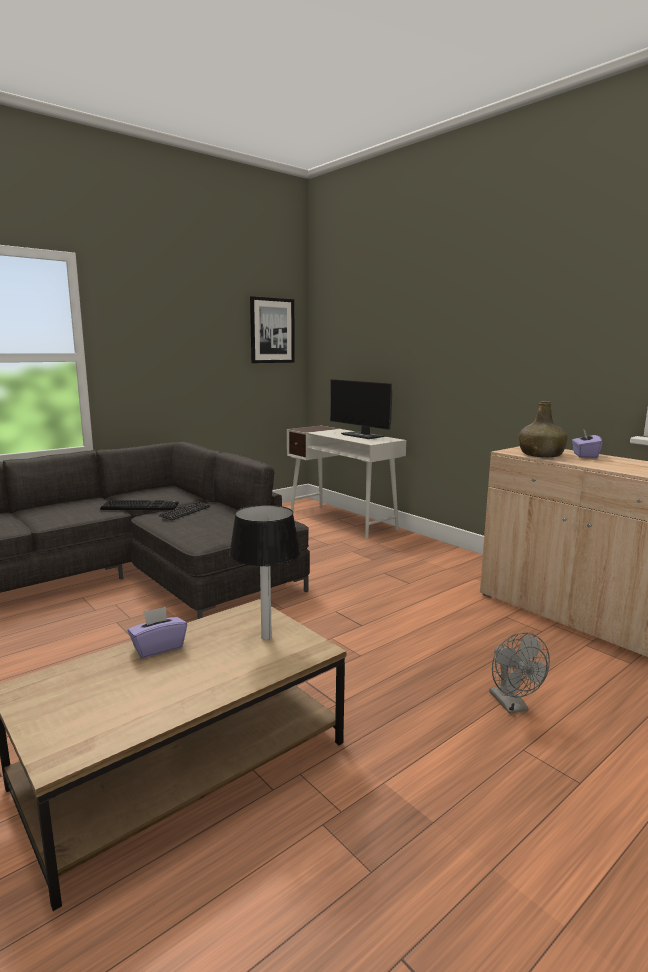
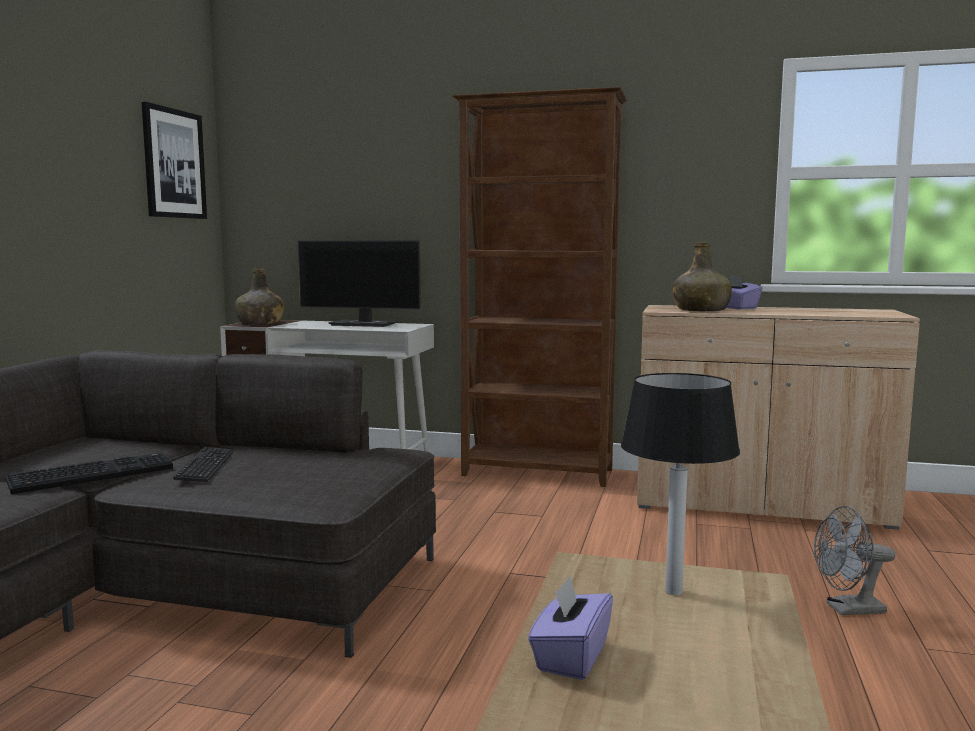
camera: 35 degrees left, 5 degrees down
grey fan [489,632,550,714] -> grey fan turned 135 degrees clockwise [814,506,896,615]
none -> green bottle [235,269,284,325]
none -> brown bookcase [452,87,627,487]

